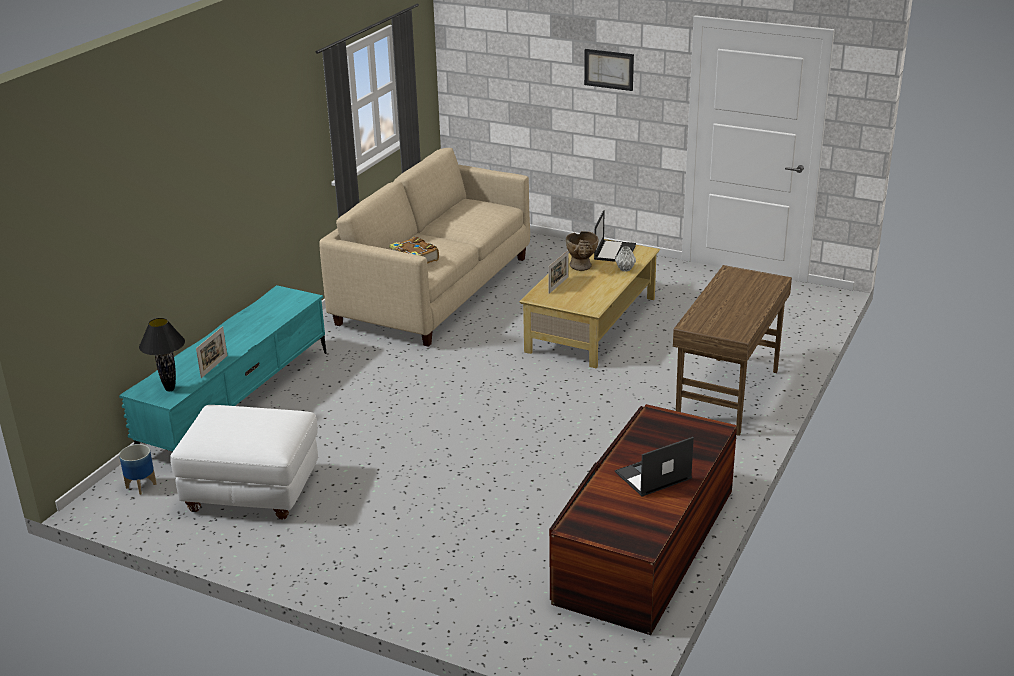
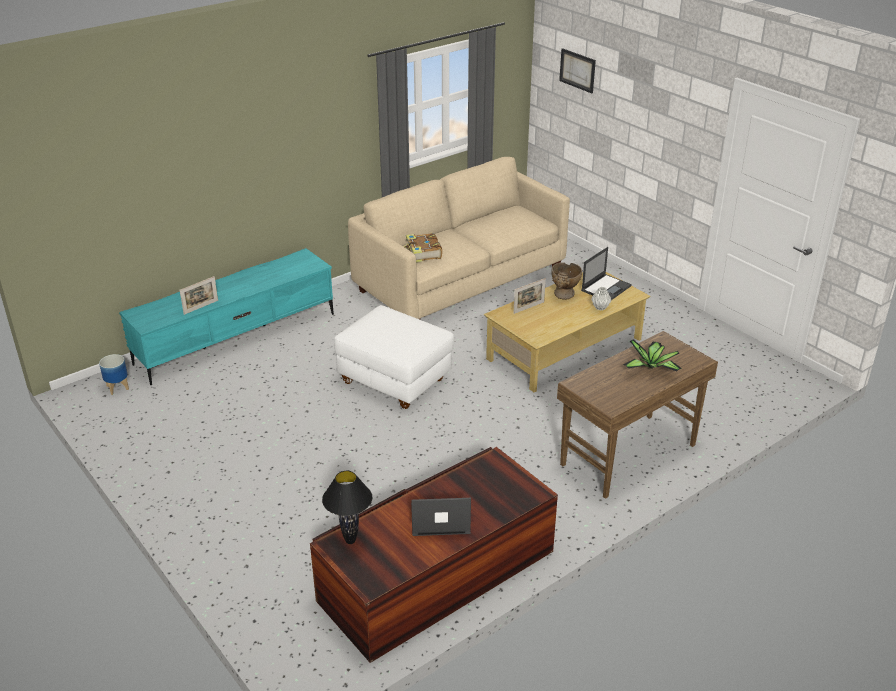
camera: 25 degrees right, 5 degrees up
black table lamp [139,318,185,391] -> black table lamp moved to [322,471,372,544]
white ottoman [170,405,318,520] -> white ottoman moved to [334,305,454,409]
picture [584,49,634,91] -> picture moved to [559,48,596,93]
none -> potted plant [623,339,682,372]

